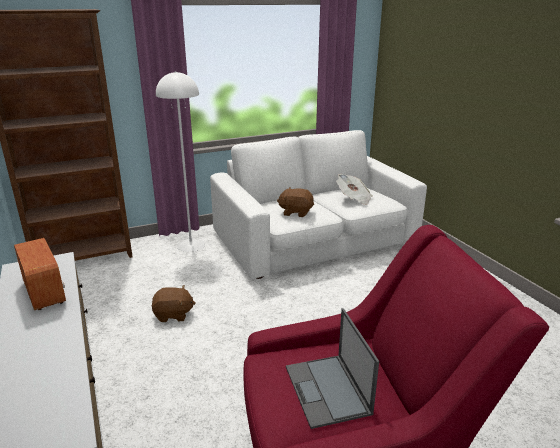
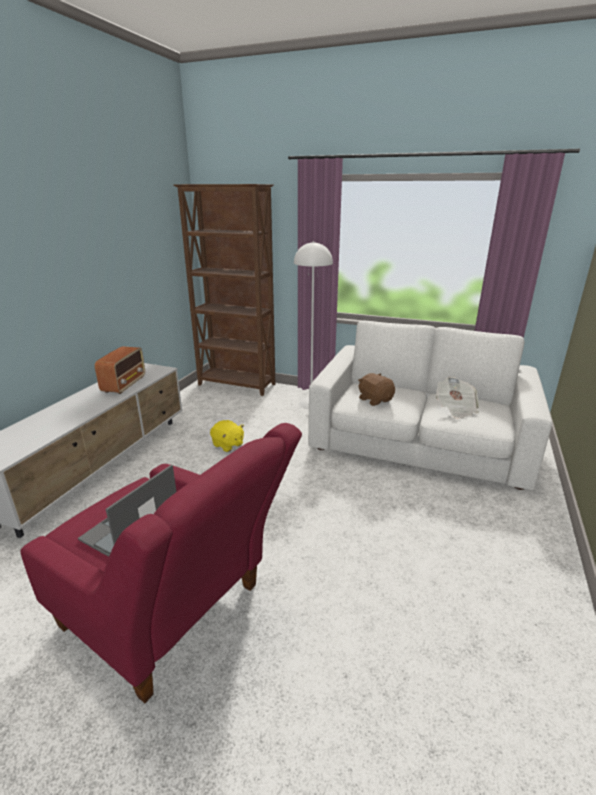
camera: 45 degrees right, 0 degrees up
brown plush toy [152,285,195,322] -> yellow plush toy [210,420,244,452]

